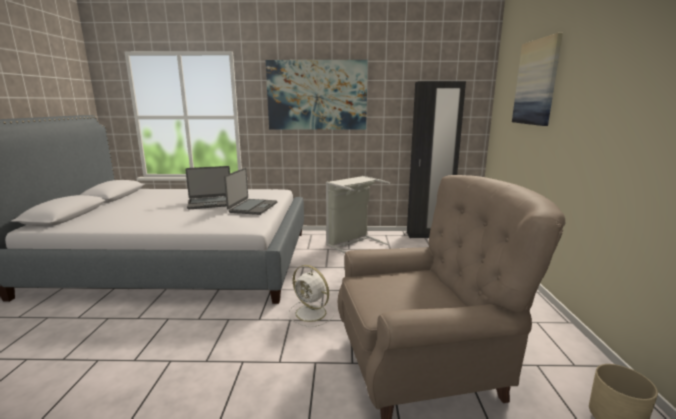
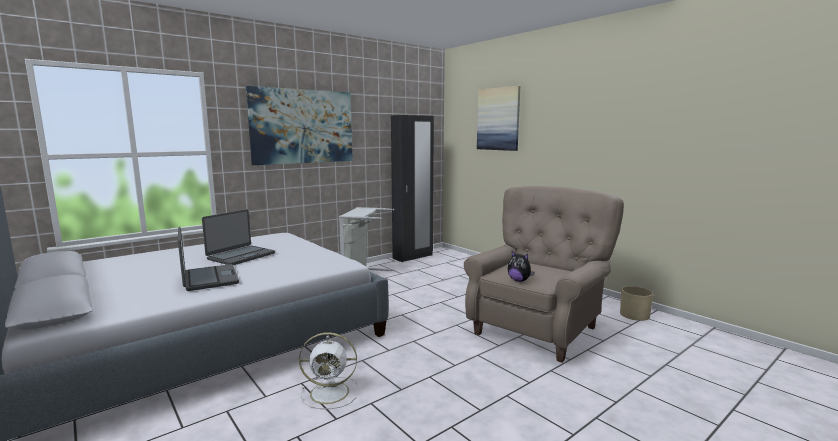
camera: 40 degrees left, 5 degrees down
laptop [224,168,277,215] -> laptop moved to [178,227,239,291]
white fan [288,265,335,327] -> white fan moved to [299,332,359,409]
none -> plush toy [508,251,535,282]

